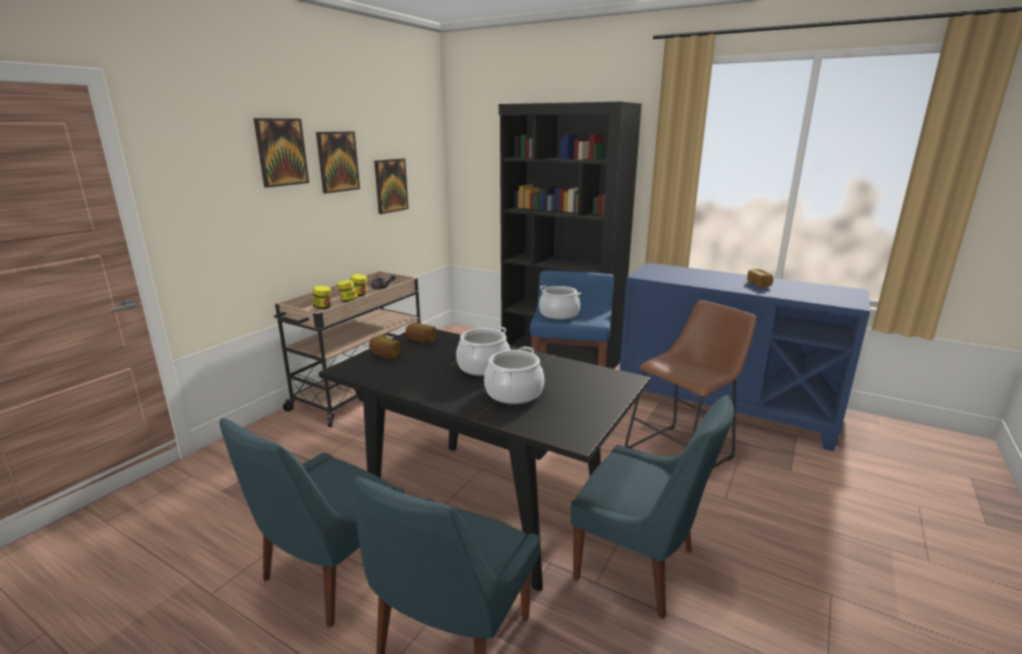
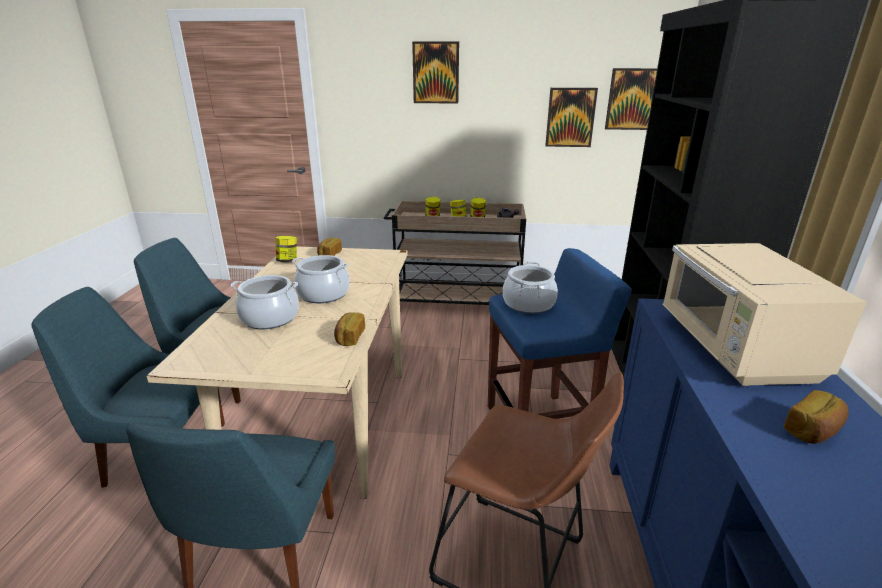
camera: 65 degrees right, 5 degrees up
picture [316,131,360,194] -> picture moved to [605,68,657,130]
black dining table [319,329,651,591] -> beige dining table [146,246,408,499]
bread [406,322,436,343] -> bread moved to [334,312,365,346]
none -> jar [275,236,297,263]
none -> beige microwave [663,243,867,386]

